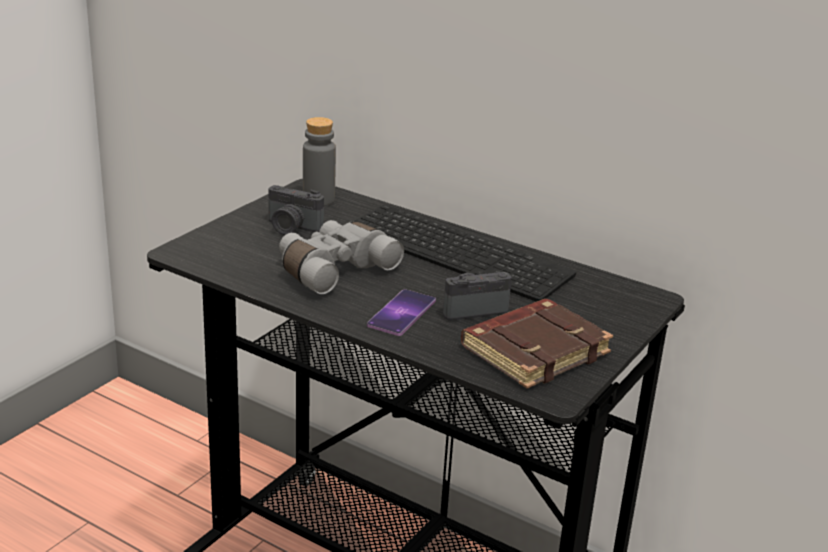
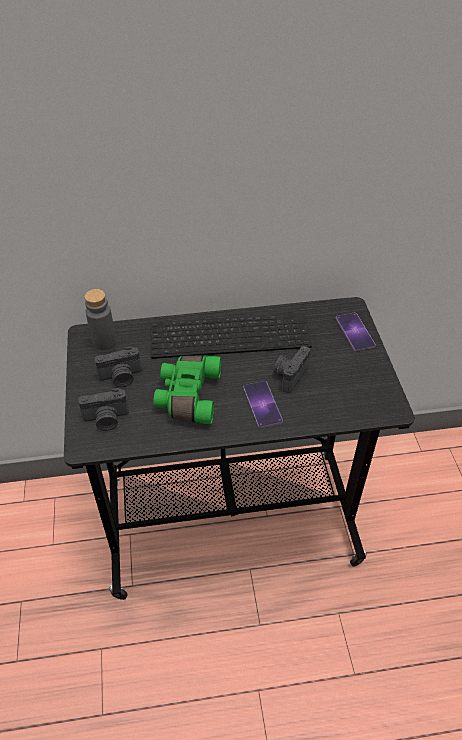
camera: 40 degrees left, 20 degrees up
grey binoculars [279,220,404,294] -> green binoculars [154,356,221,424]
brown book [461,299,613,389] -> none
none -> camera [78,388,129,431]
none -> phone [336,312,376,351]

